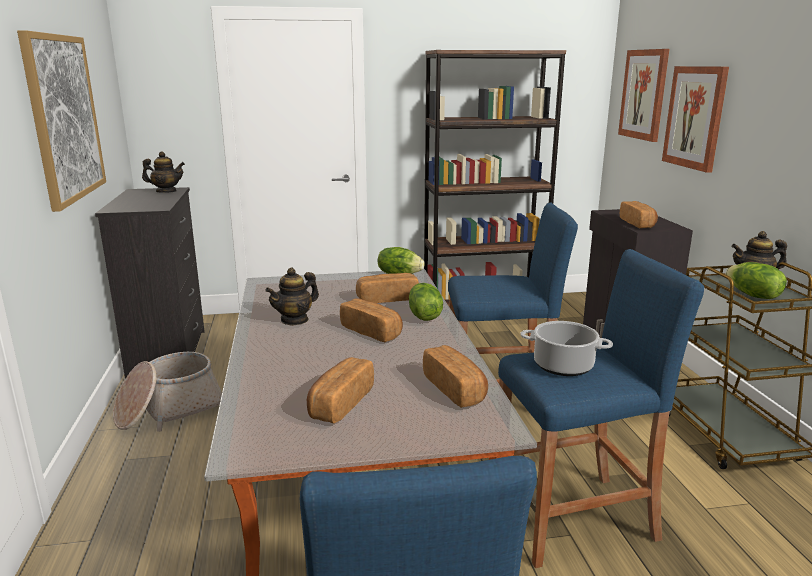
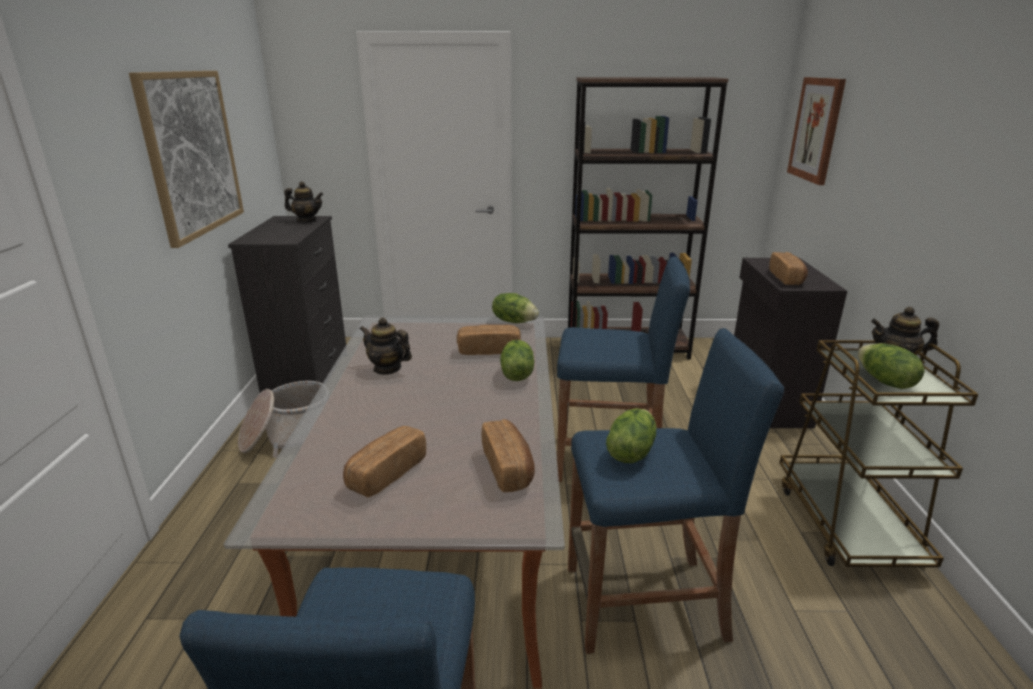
camera: 10 degrees right, 5 degrees up
teapot [265,267,319,326] -> teapot turned 60 degrees clockwise [360,317,412,375]
bread [340,298,403,342] -> none
cooking pot [520,321,613,376] -> lettuce [606,408,656,463]
picture [662,66,729,173] -> none

